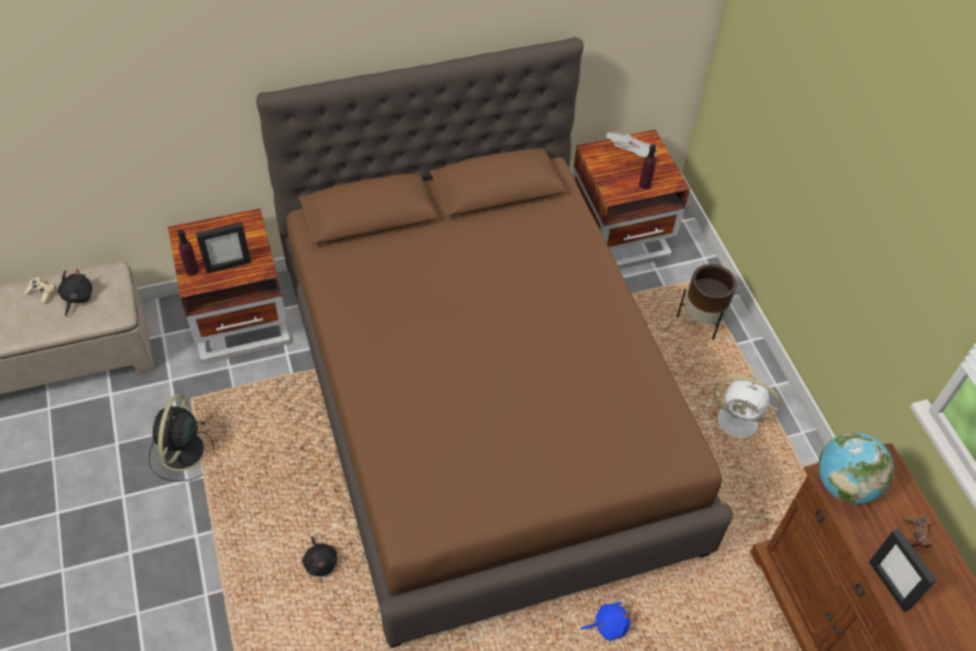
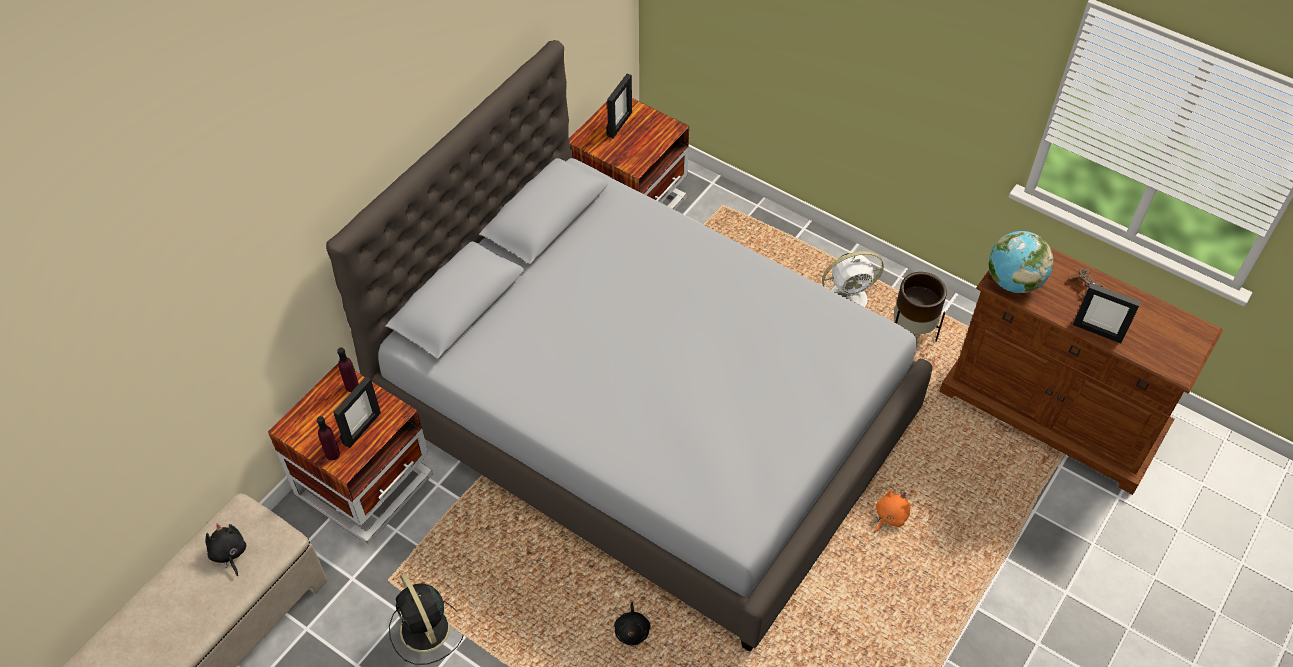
camera: 35 degrees left, 0 degrees up
beige game controller [24,277,56,304] -> none
brown bed [256,37,733,648] -> grey bed [326,40,933,652]
black plush toy [302,536,337,576] -> black plush toy turned 60 degrees clockwise [614,602,651,646]
blue plush toy [581,602,631,641] -> orange plush toy [874,489,910,533]
newspaper [606,132,657,157] -> picture frame [606,74,632,138]
purple bottle [639,144,656,189] -> purple bottle moved to [337,347,359,392]
brown planter [677,264,737,340] -> brown planter moved to [894,272,947,342]

